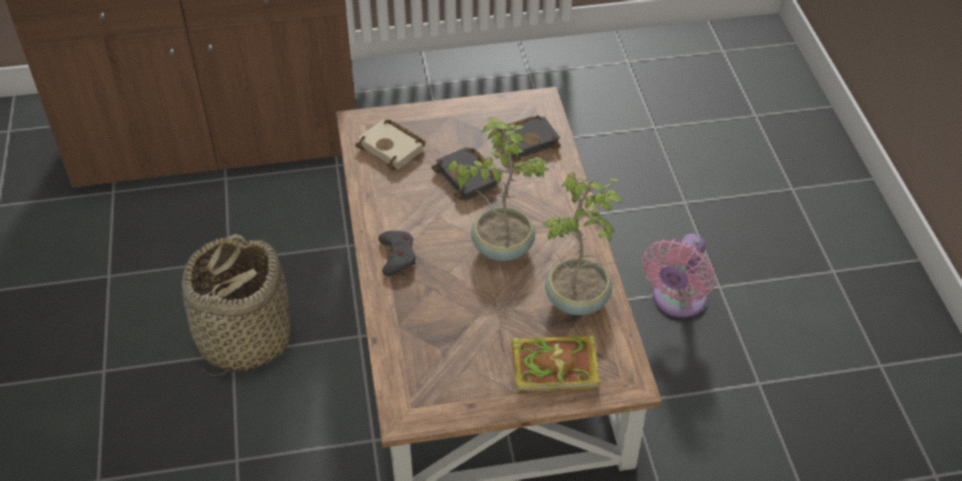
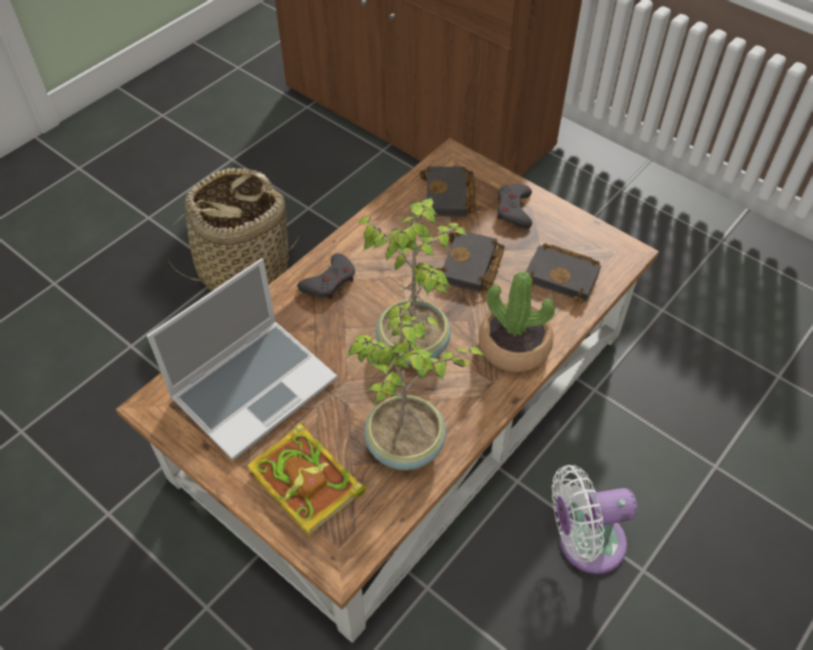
camera: 50 degrees right, 5 degrees up
beige book [355,120,425,169] -> black book [420,166,476,217]
pink fan [642,233,715,318] -> white fan [552,465,637,574]
none -> laptop [147,258,337,460]
none -> potted plant [478,272,555,372]
none -> grey game controller [497,184,532,229]

